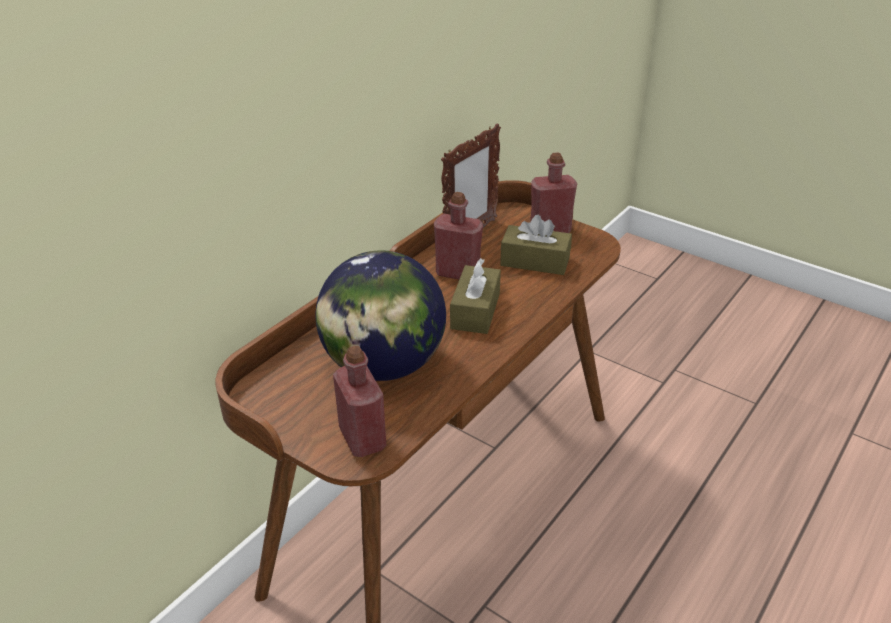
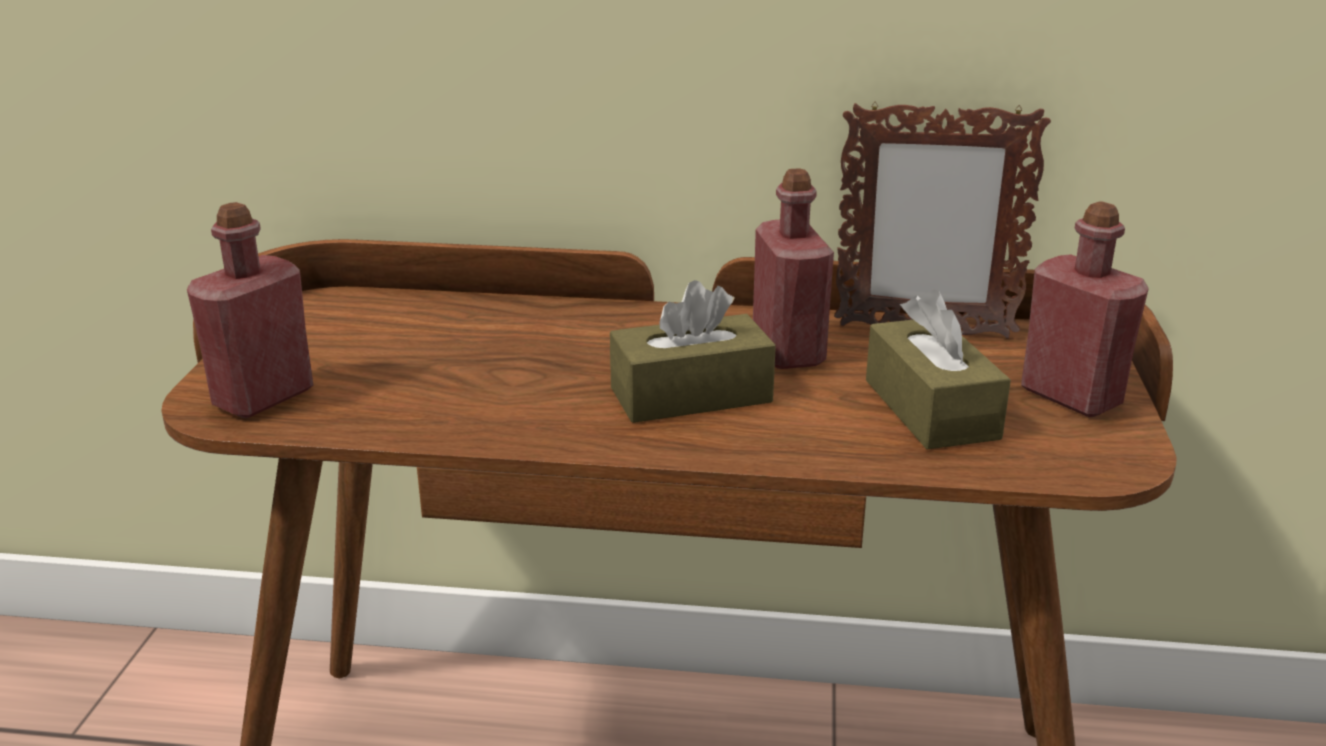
camera: 60 degrees right, 10 degrees down
globe [316,250,446,381] -> none

